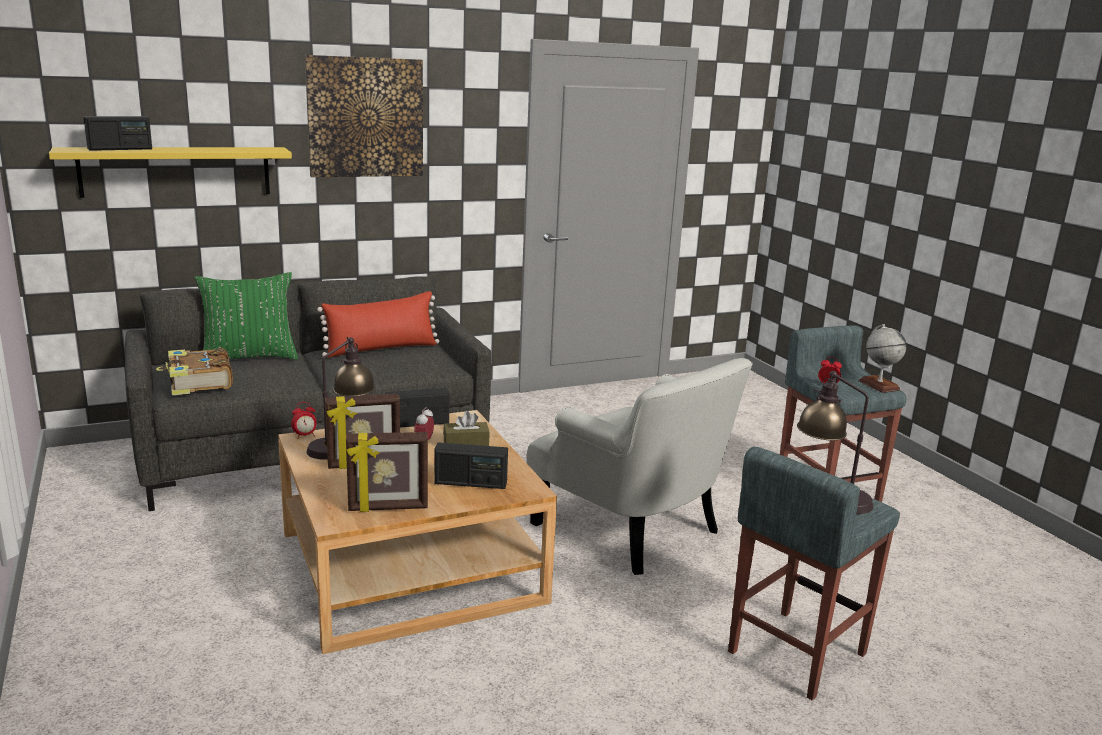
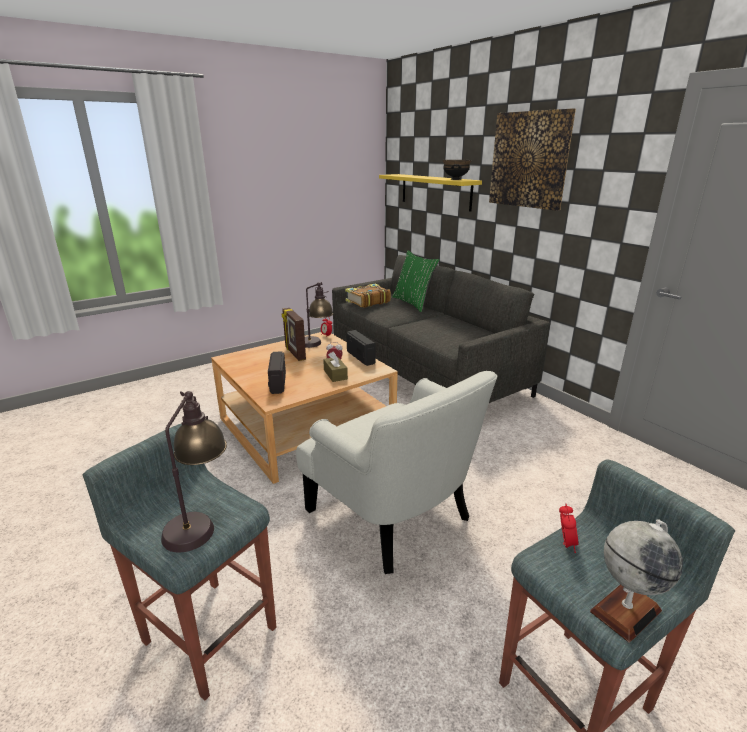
camera: 80 degrees right, 5 degrees up
radio [83,116,152,151] -> none
red pillow [317,291,439,358] -> none
picture frame [346,432,428,512] -> none
white armchair [527,358,753,575] -> white armchair turned 75 degrees counterclockwise [296,371,498,574]
none -> black bowl [442,160,472,180]

